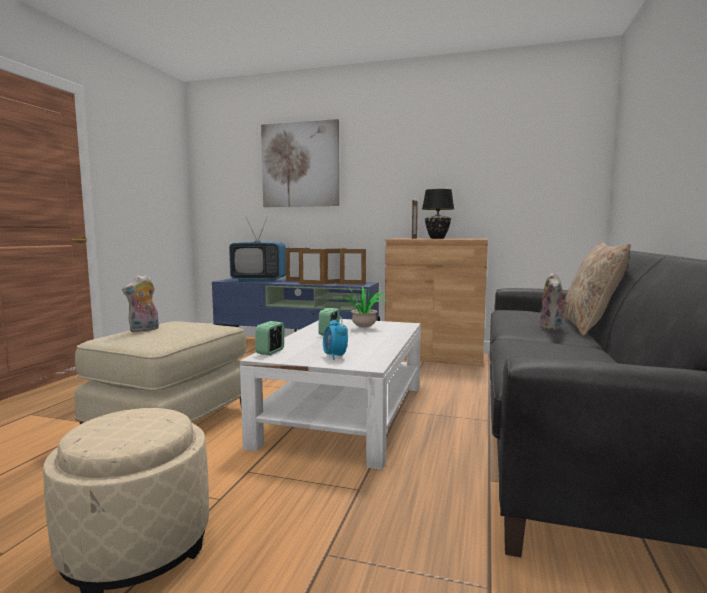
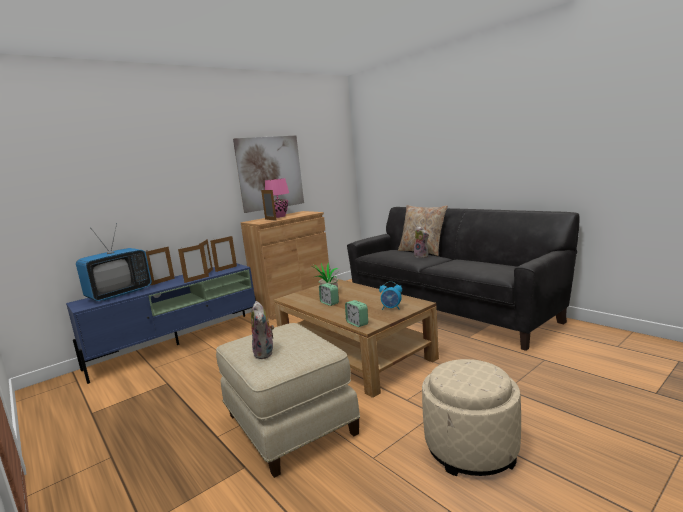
camera: 55 degrees left, 5 degrees up
white coffee table [240,319,421,470] -> brown coffee table [274,279,439,398]
picture [261,119,339,207] -> picture moved to [233,136,304,213]
black table lamp [422,189,454,239] -> pink table lamp [265,178,289,218]

